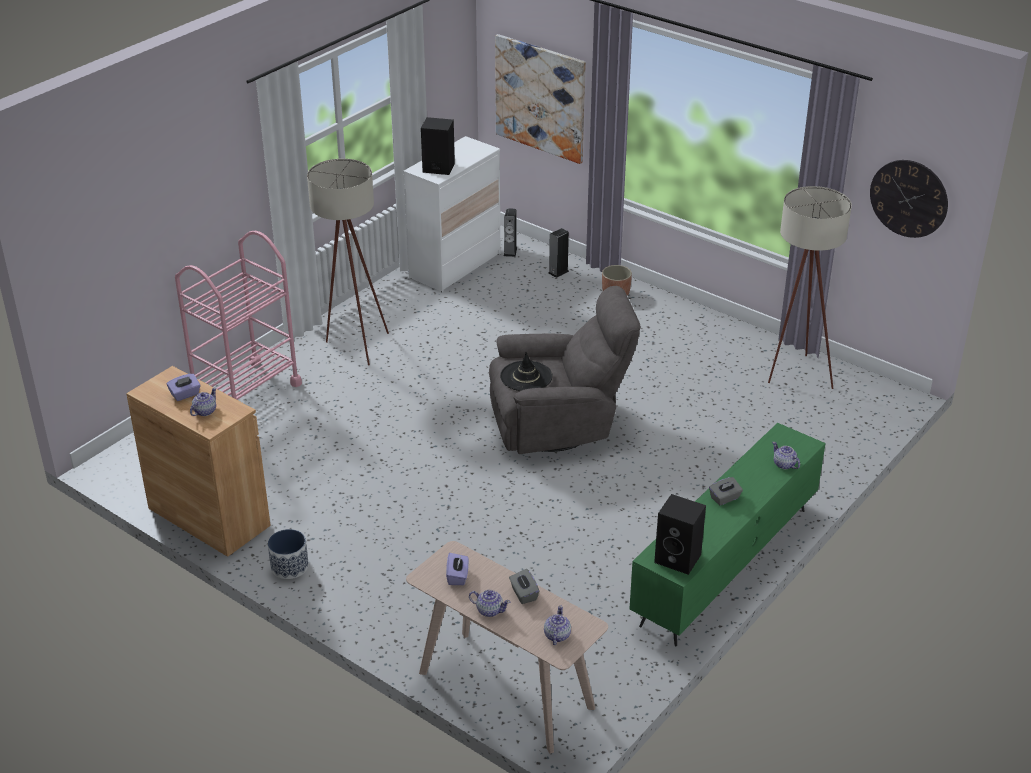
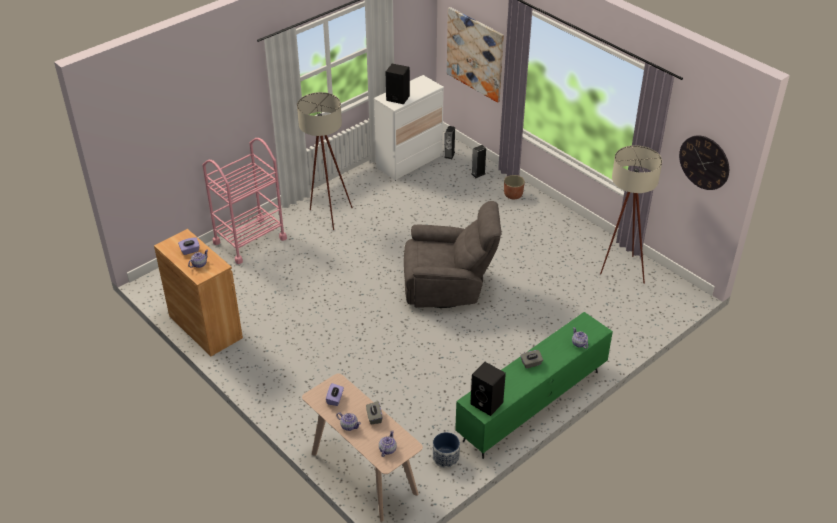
camera: 10 degrees right, 5 degrees up
planter [268,529,309,579] -> planter moved to [433,432,460,468]
black hat [500,352,553,391] -> none

